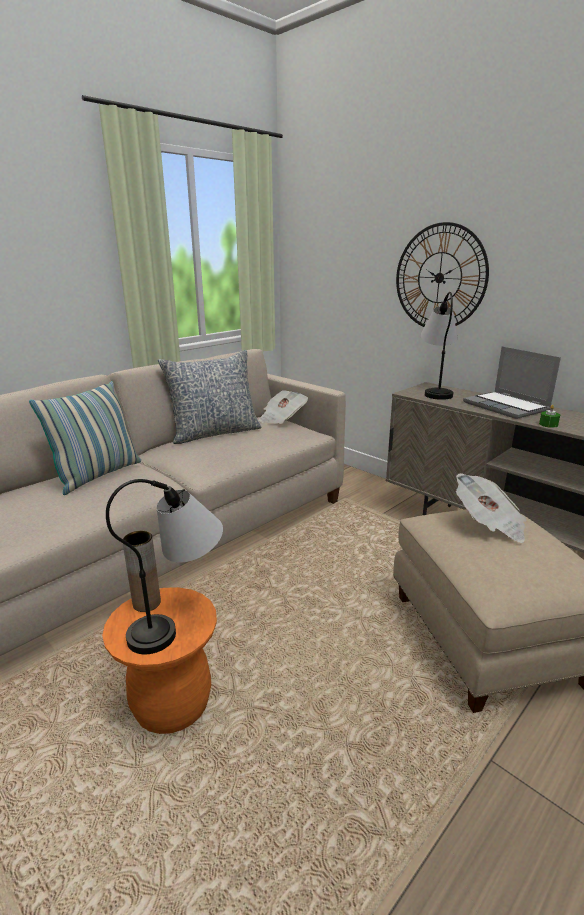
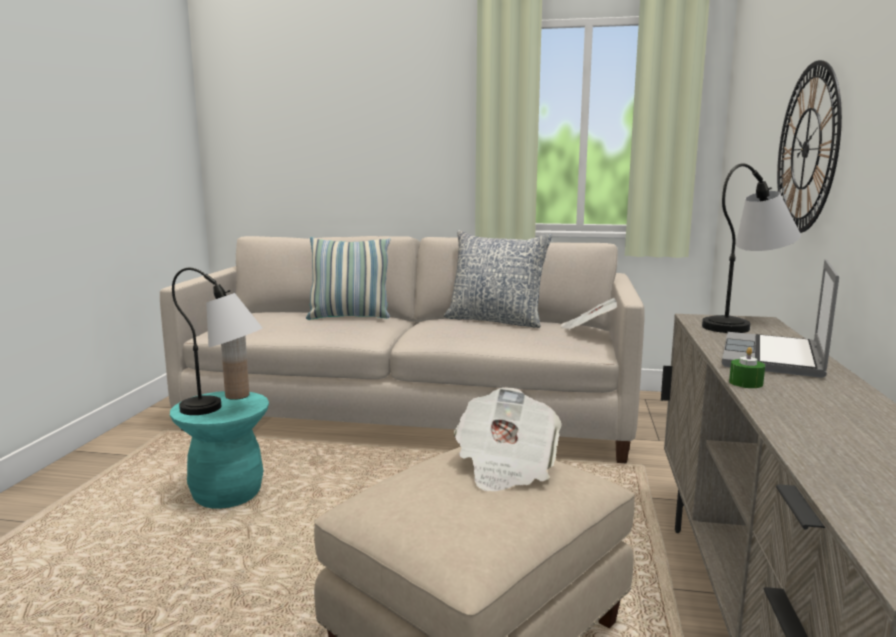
camera: 55 degrees right, 10 degrees down
orange stool [102,587,217,734] -> turquoise stool [170,391,269,509]

